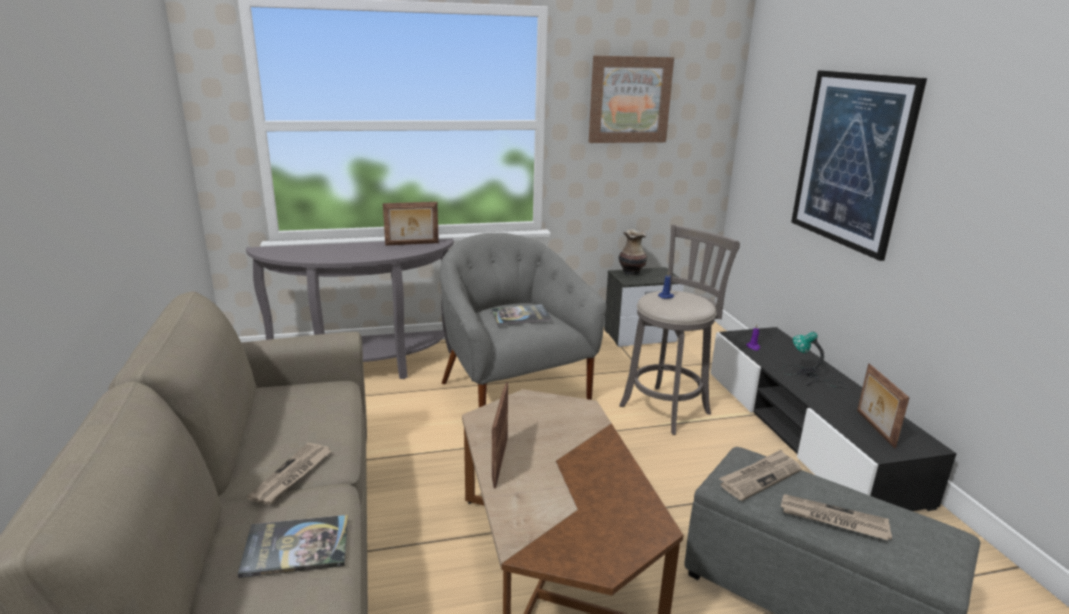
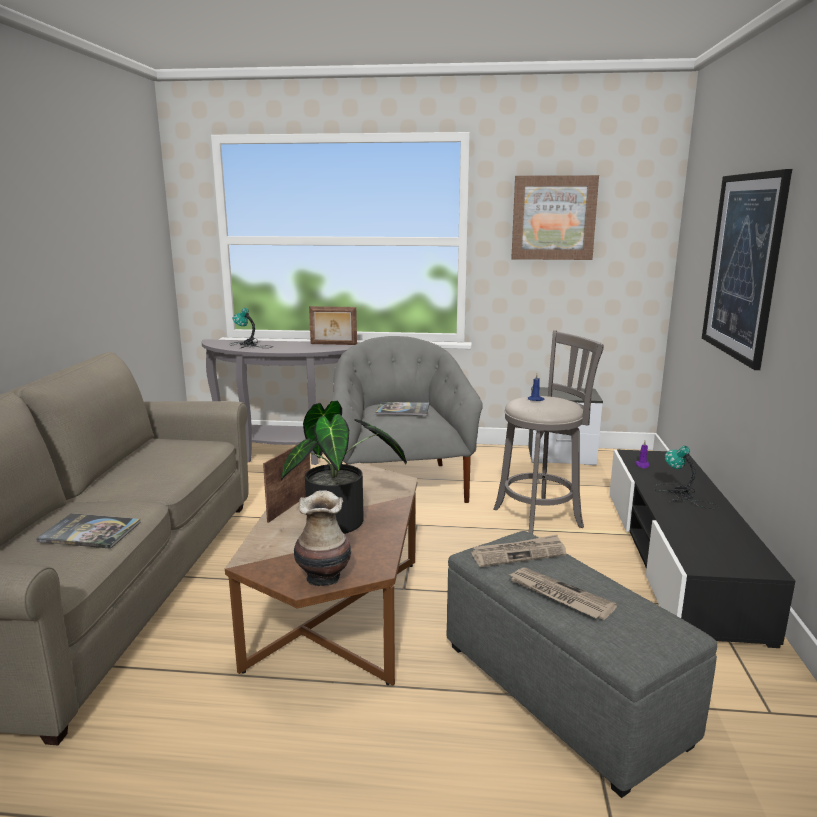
camera: 20 degrees right, 5 degrees down
newspaper [247,443,332,505] -> none
vase [619,229,647,275] -> vase moved to [294,490,351,586]
picture frame [857,364,910,448] -> none
none -> table lamp [229,308,273,349]
none -> potted plant [281,400,407,534]

